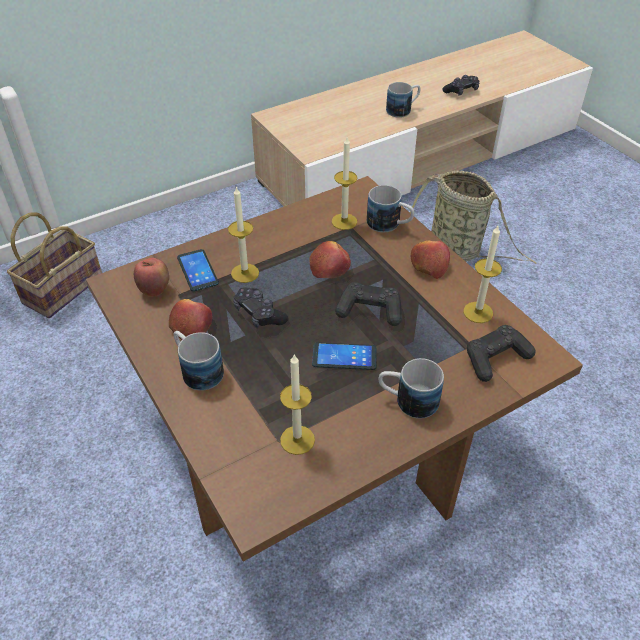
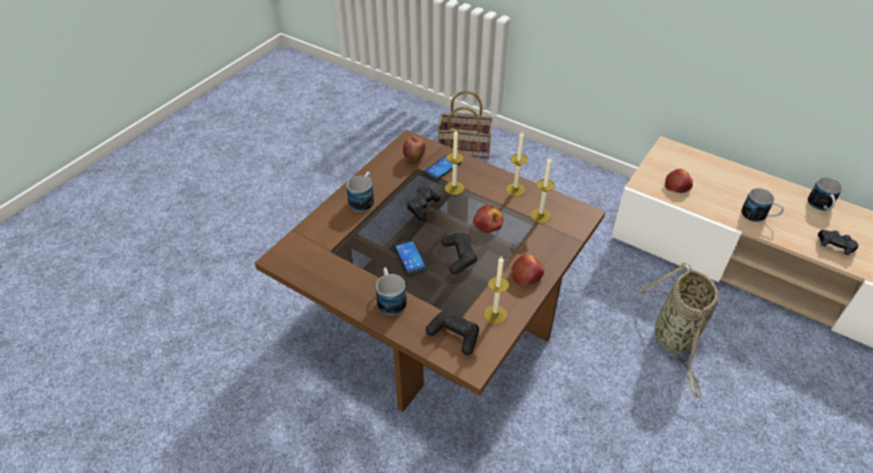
camera: 65 degrees right, 0 degrees up
apple [169,299,212,340] -> apple moved to [665,169,693,193]
candle [280,354,315,455] -> candle moved to [506,131,528,197]
mug [367,185,414,232] -> mug moved to [808,177,842,211]

